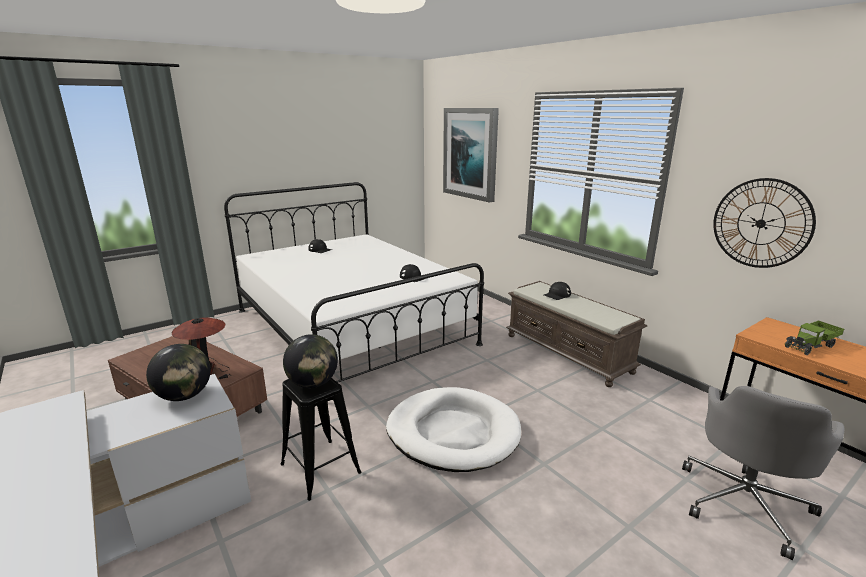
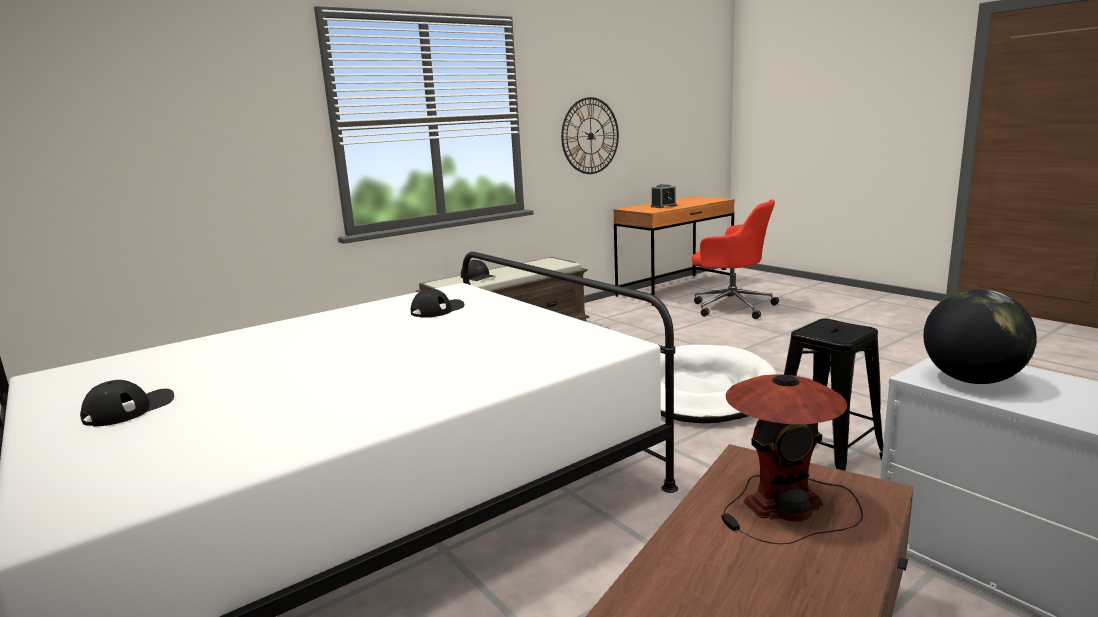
camera: 90 degrees left, 5 degrees down
globe [283,334,338,388] -> none
picture [443,108,499,203] -> none
grey office chair [682,386,844,560] -> red office chair [692,199,779,319]
toy truck [784,320,844,355] -> alarm clock [651,184,677,208]

